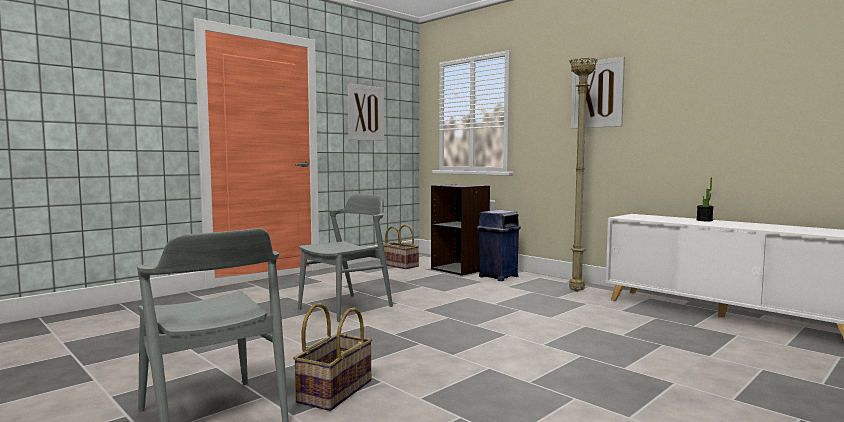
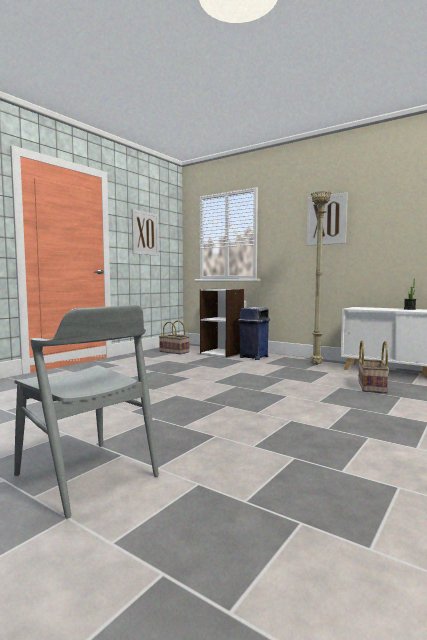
camera: 10 degrees left, 0 degrees up
basket [293,303,372,411] -> basket moved to [358,340,389,393]
grey chair [298,194,393,322] -> none
black bookcase [431,184,490,276] -> white bookcase [200,289,244,357]

